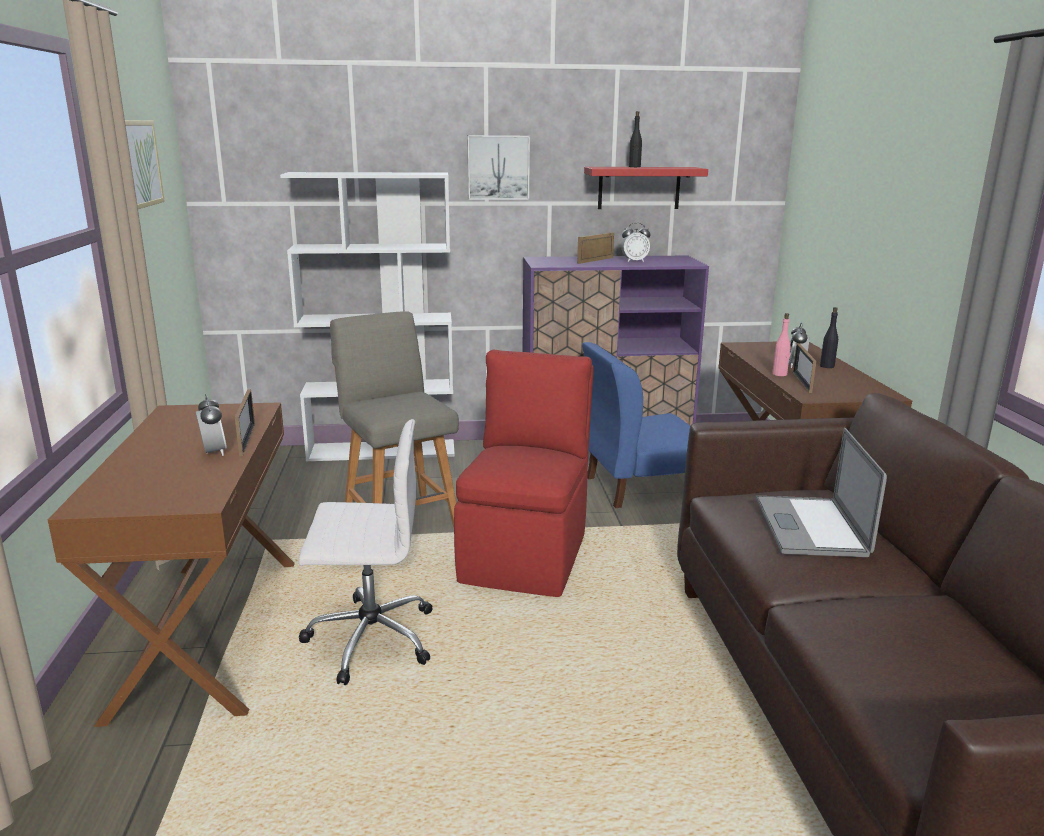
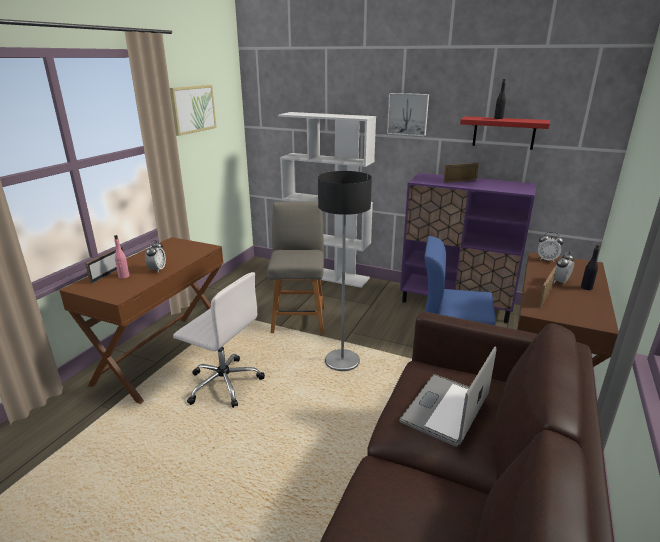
camera: 30 degrees right, 5 degrees up
picture frame [235,389,255,456] -> picture frame moved to [85,246,124,284]
red chair [454,350,593,597] -> floor lamp [318,171,372,371]
alarm clock [621,223,650,262] -> alarm clock moved to [538,232,564,262]
pink bottle [772,313,790,376] -> pink bottle moved to [114,235,129,279]

